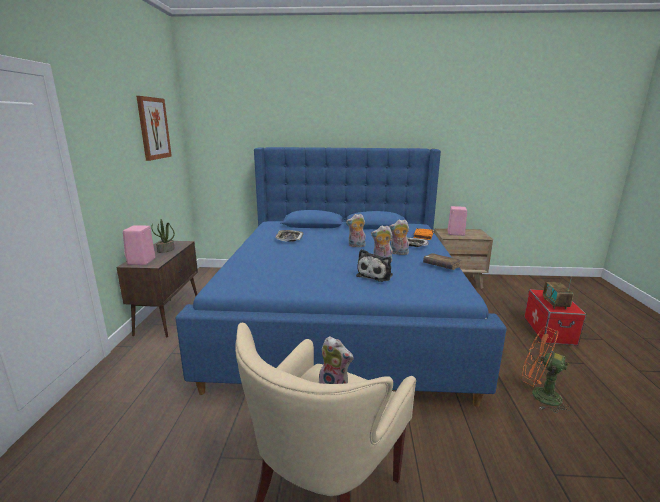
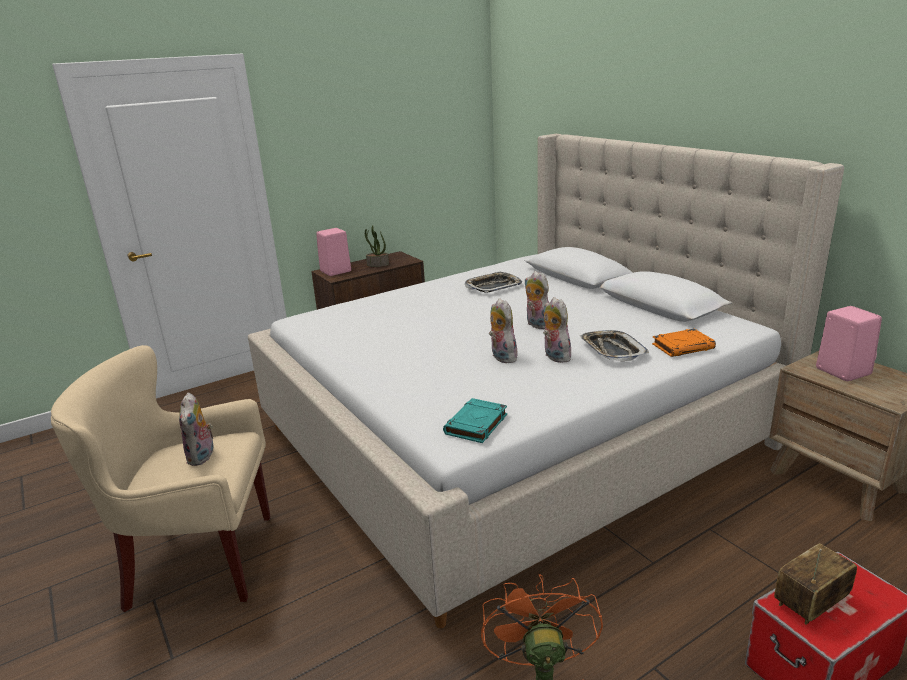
camera: 55 degrees right, 5 degrees up
picture [136,96,172,161] -> none
blue bed [175,147,507,407] -> beige bed [248,134,844,628]
plush toy [356,249,393,282] -> none
brown book [423,253,461,270] -> none
none -> turquoise book [443,398,507,443]

